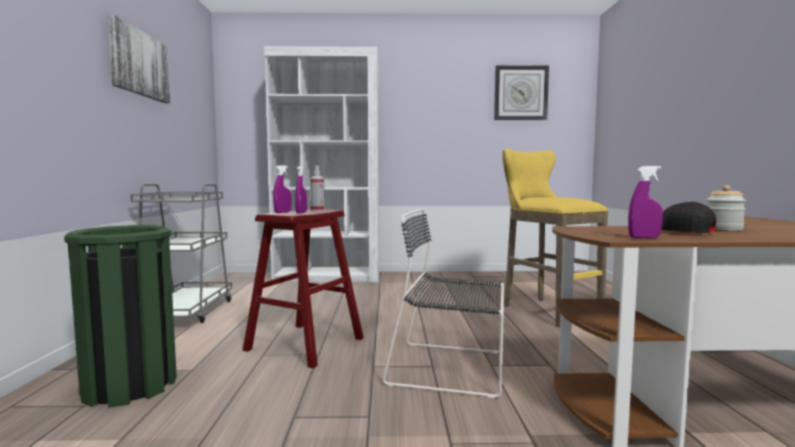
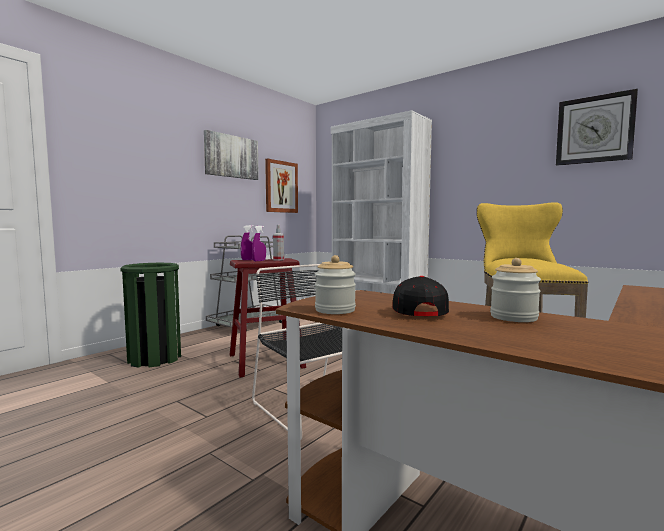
camera: 40 degrees right, 0 degrees up
purple spray bottle [628,166,663,238] -> jar [315,255,356,314]
none -> picture [265,158,298,213]

